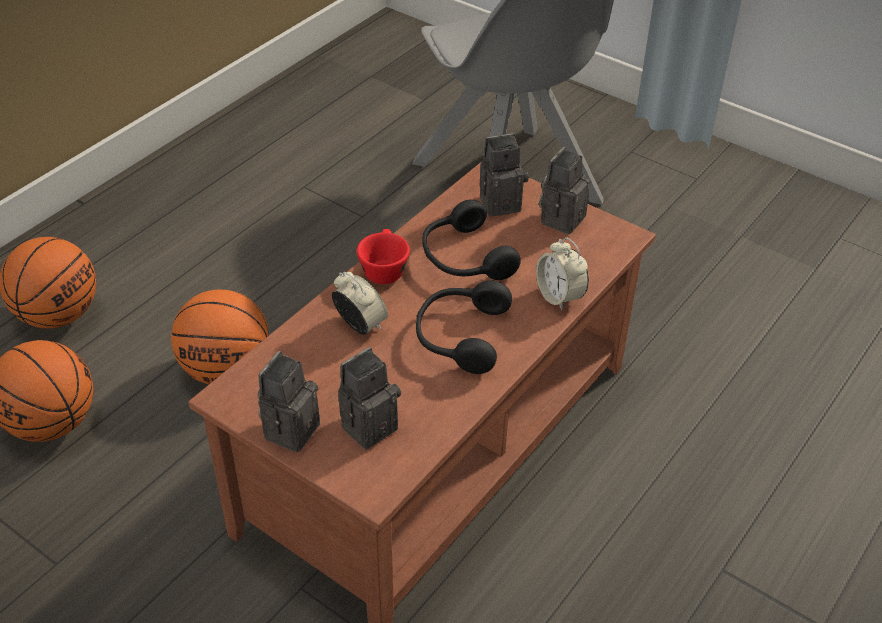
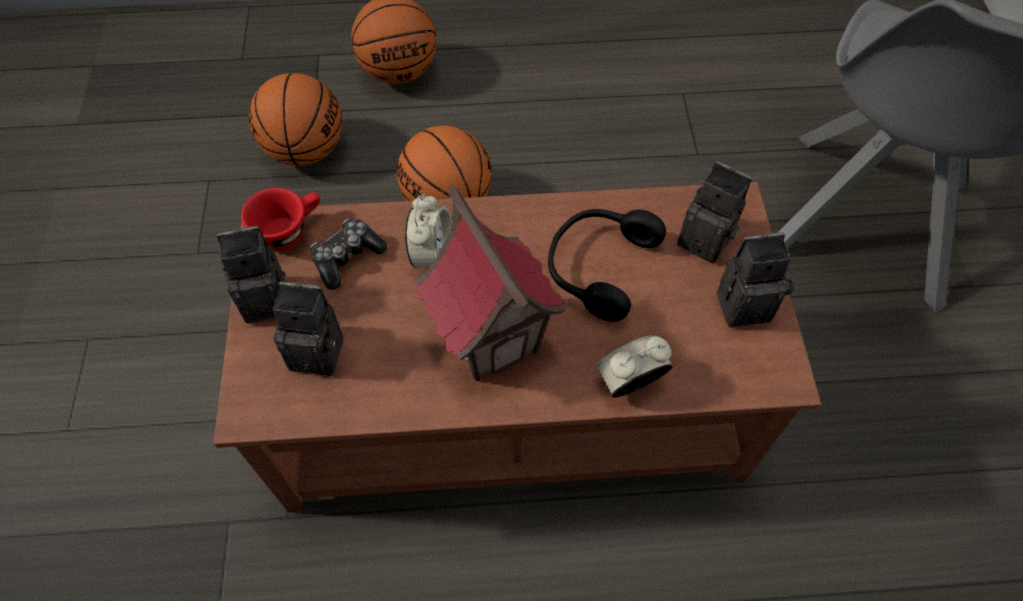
camera: 50 degrees right, 15 degrees up
red cup [357,229,410,284] -> red cup moved to [241,188,320,250]
black headphones [416,280,512,374] -> toy house [415,184,565,381]
alarm clock [536,237,589,311] -> alarm clock turned 45 degrees clockwise [596,335,673,398]
none -> game controller [310,219,387,290]

